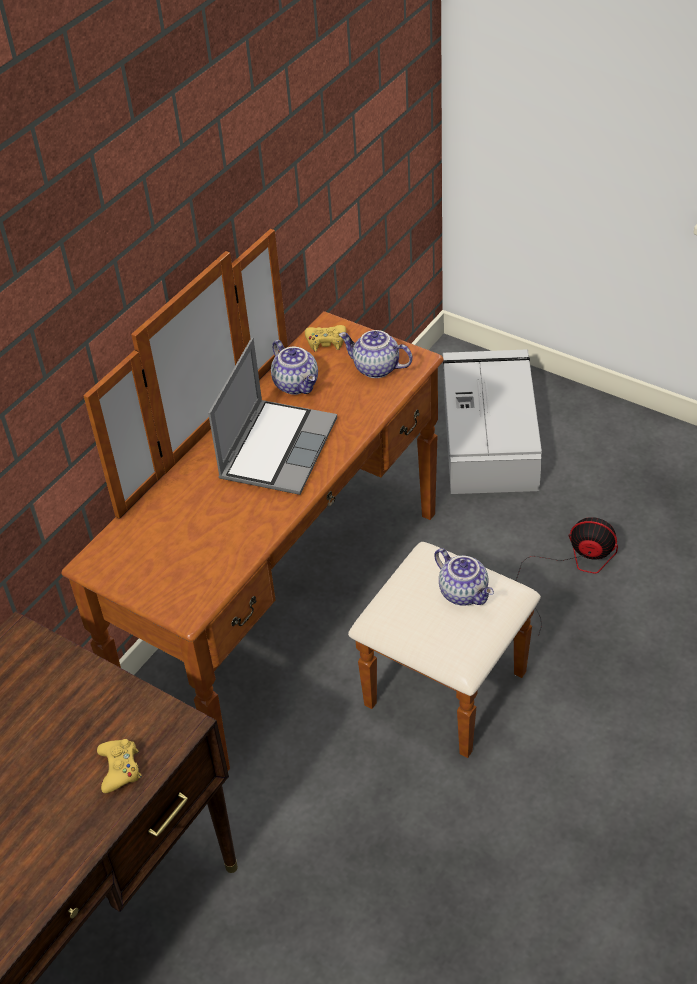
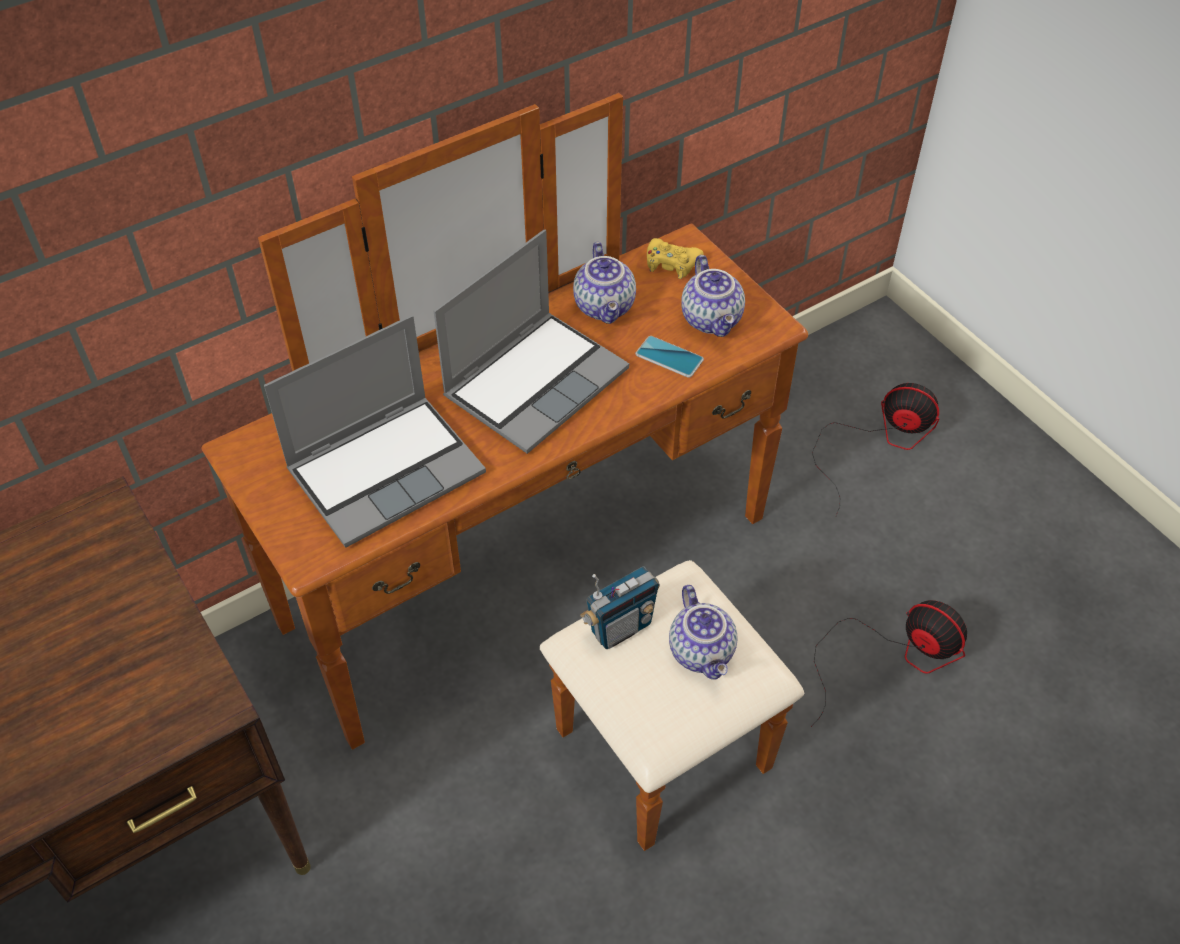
camera: 20 degrees right, 5 degrees up
yellow game controller [97,739,142,793] -> none
teapot [339,330,412,378] -> teapot turned 150 degrees counterclockwise [681,255,745,337]
grey storage box [443,349,542,494] -> fan [812,383,939,517]
none -> laptop [264,315,486,548]
none -> radio [580,566,660,649]
none -> phone [635,336,704,378]

